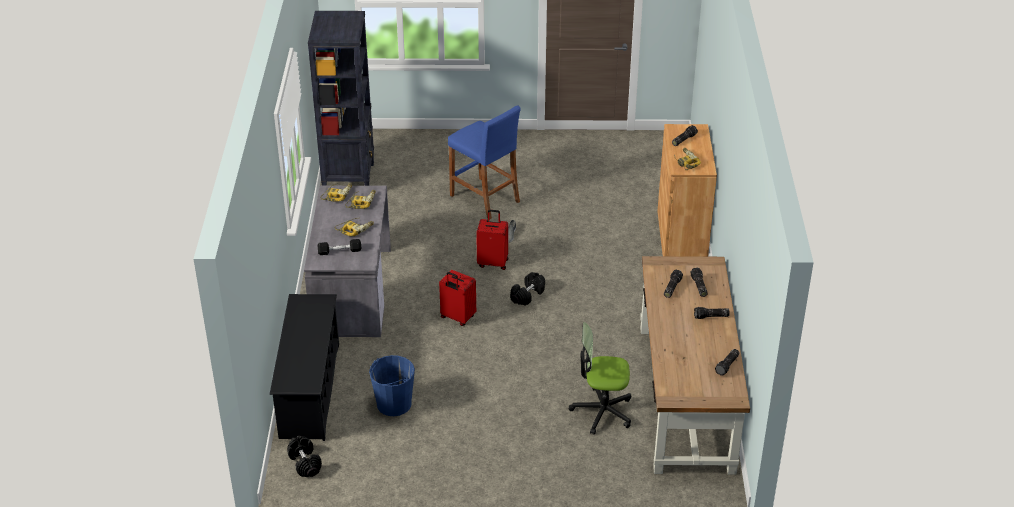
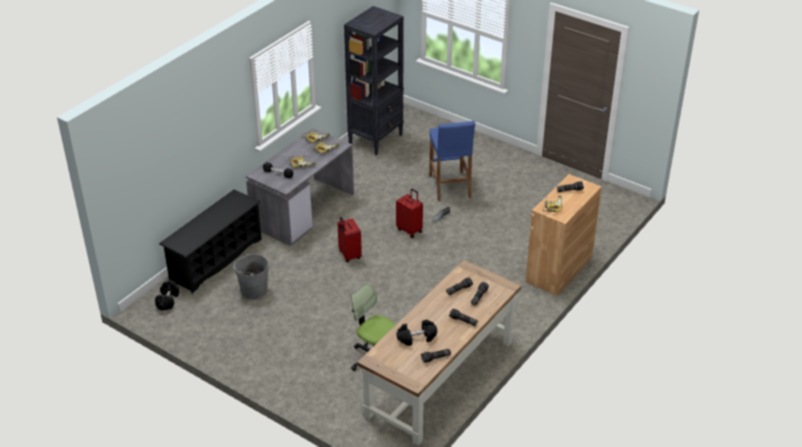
camera: 35 degrees right, 0 degrees up
blue bucket [369,355,415,416] -> grey bucket [233,253,269,300]
black dumbbell [510,272,545,306] -> black dumbbell moved to [396,320,437,346]

